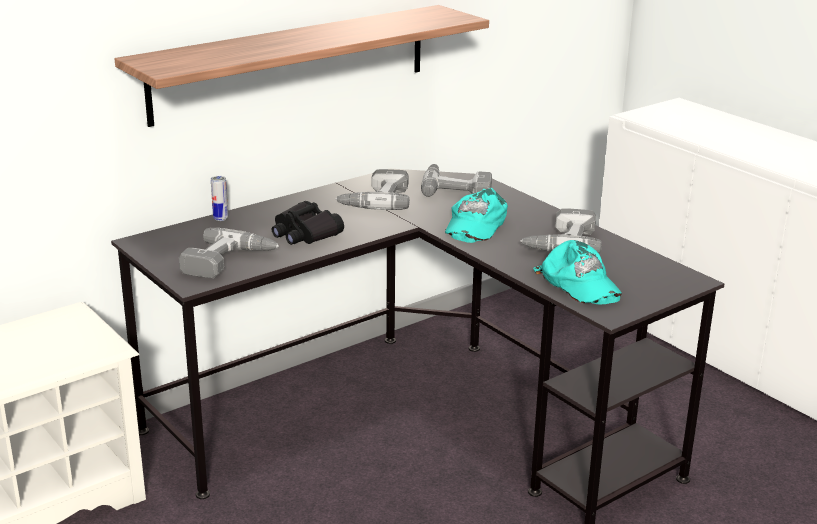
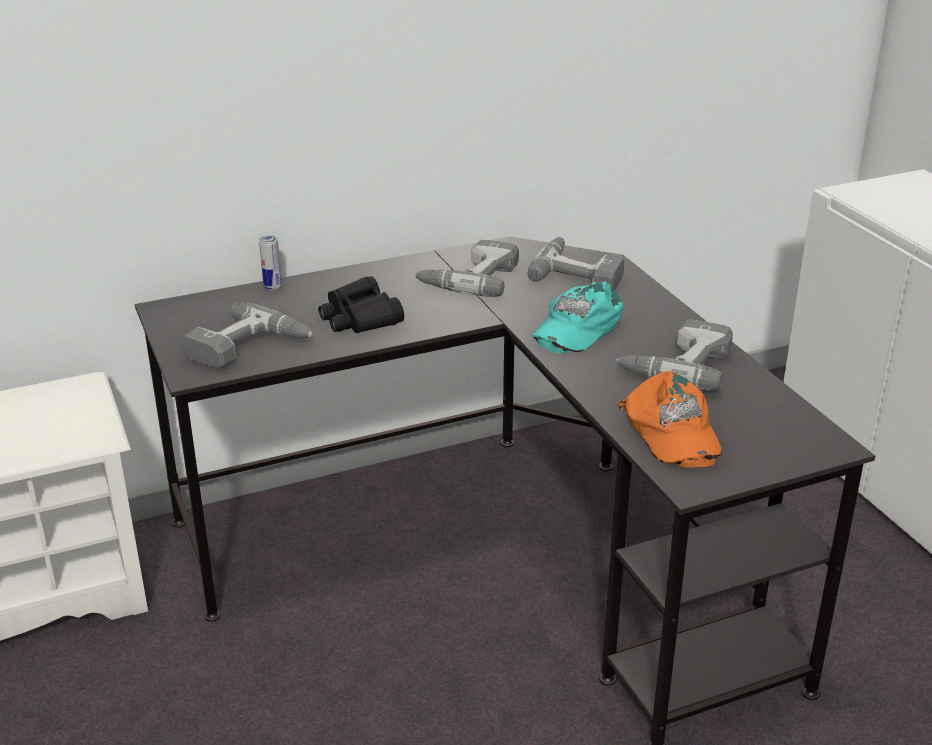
camera: 15 degrees right, 5 degrees up
shelf [115,5,489,127] -> none
turquoise cap [533,240,622,305] -> orange cap [617,371,722,468]

